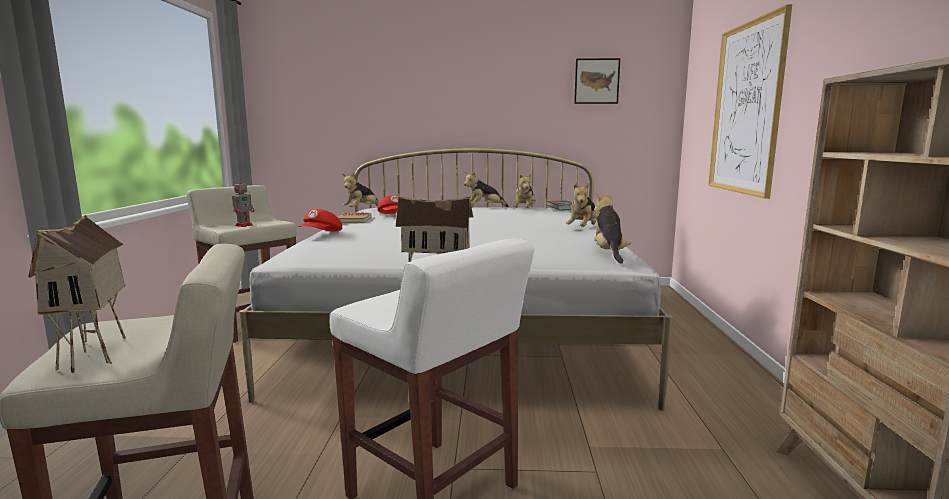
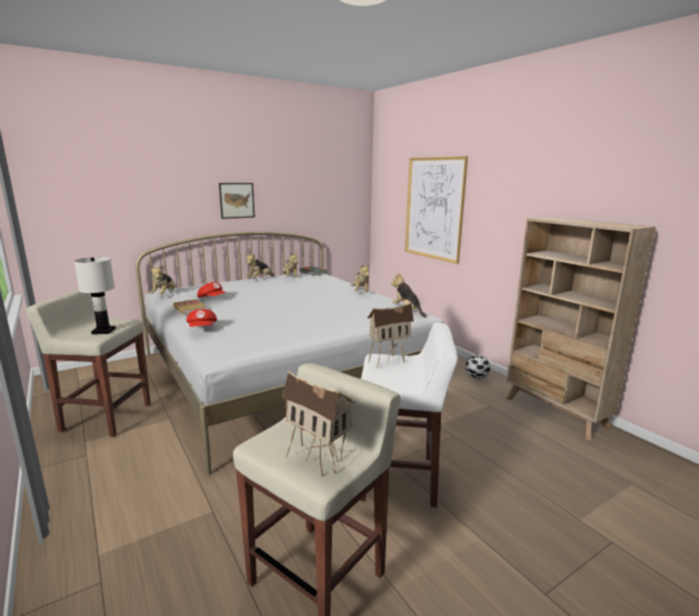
camera: 35 degrees left, 5 degrees up
toy robot [232,178,254,227] -> white table lamp [74,257,116,334]
picture [574,58,620,104] -> picture moved to [219,183,255,219]
none -> football [466,354,491,379]

